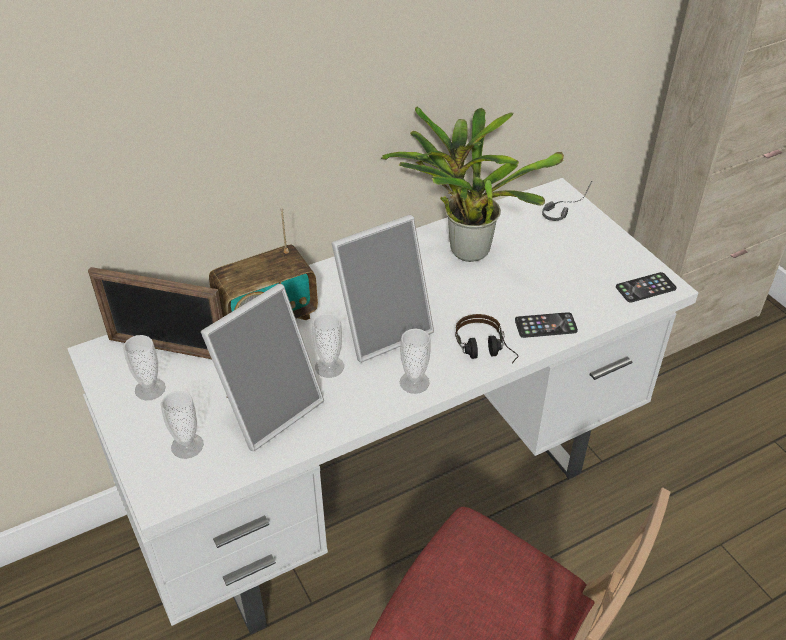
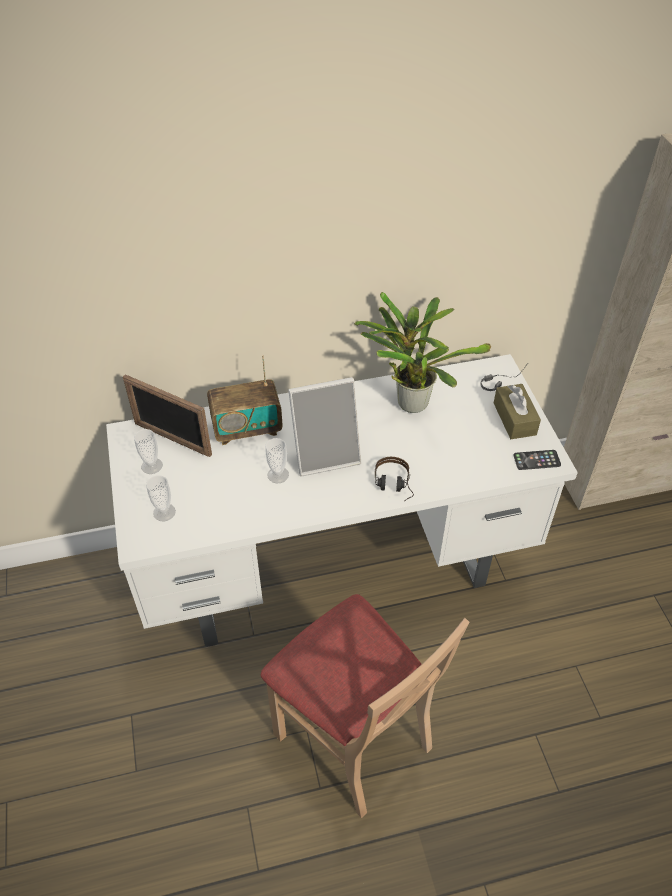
camera: 15 degrees right, 5 degrees up
picture frame [201,284,324,451] -> none
cup [400,329,431,394] -> none
phone [515,312,578,338] -> none
none -> brown tissue box [494,384,541,439]

